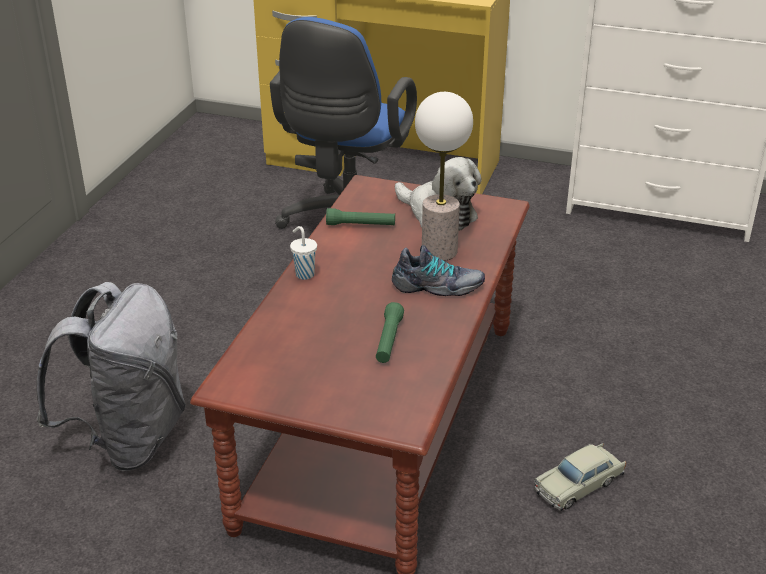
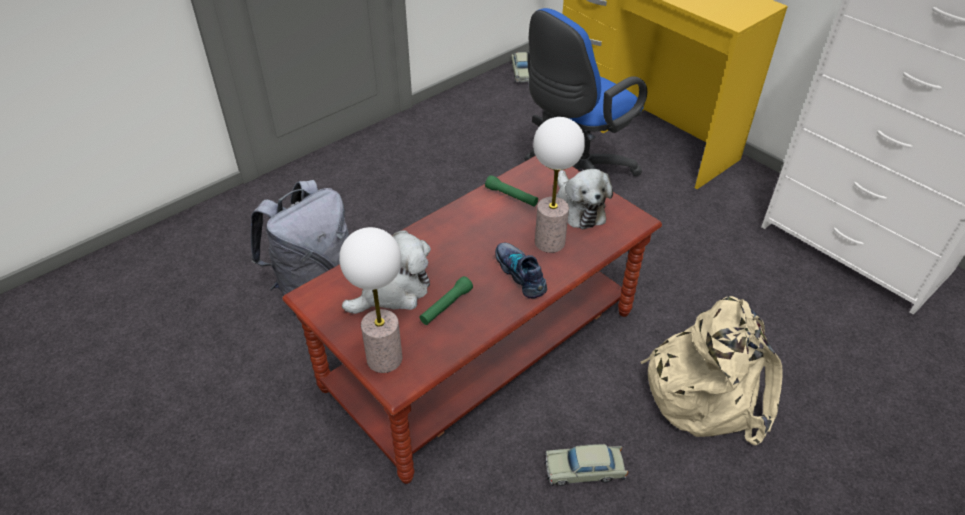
camera: 30 degrees right, 10 degrees up
white cup [290,226,317,280] -> none
shoe [392,245,485,296] -> shoe turned 150 degrees counterclockwise [495,243,547,299]
none -> table lamp [339,227,402,373]
none -> plush toy [342,230,431,314]
none -> beige toy car [511,52,529,83]
none -> beige backpack [641,296,783,445]

